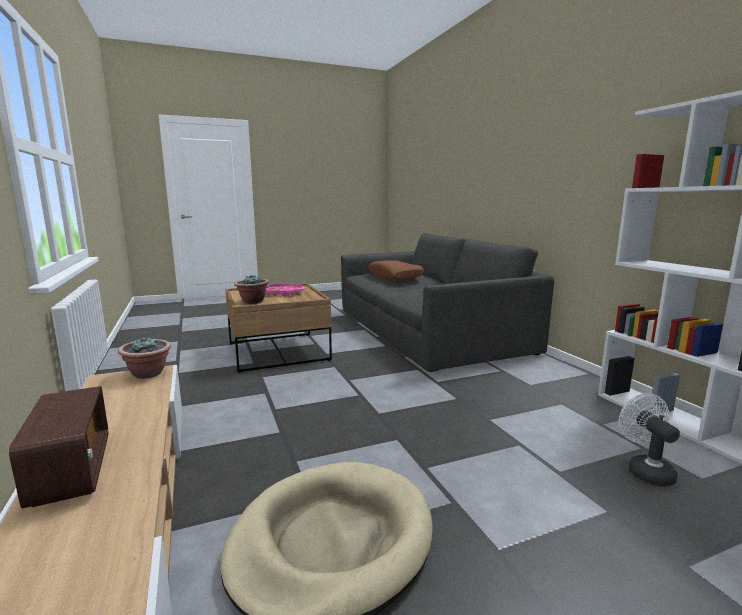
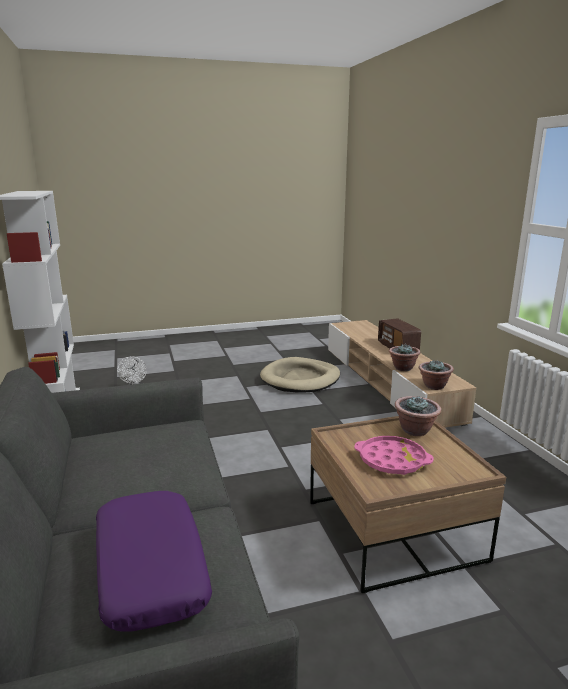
camera: 175 degrees left, 5 degrees up
brown pillow [368,260,424,280] -> purple pillow [96,491,212,632]
none -> potted plant [389,343,421,371]

